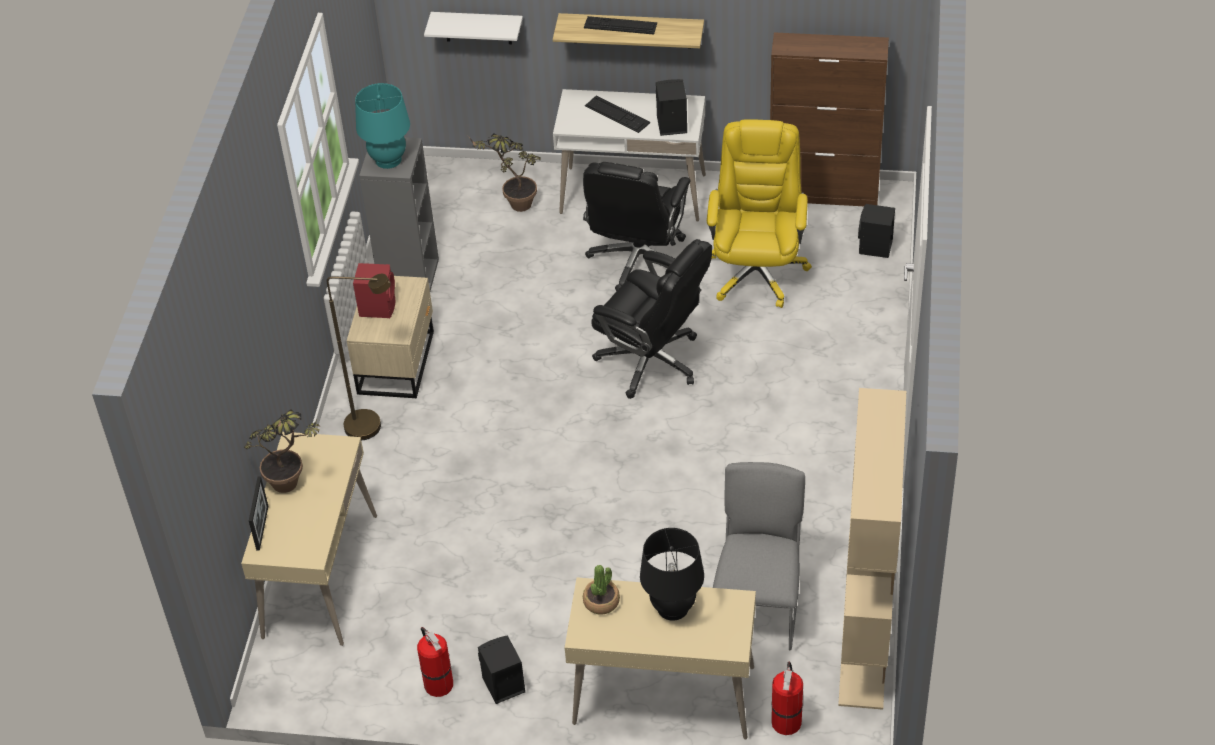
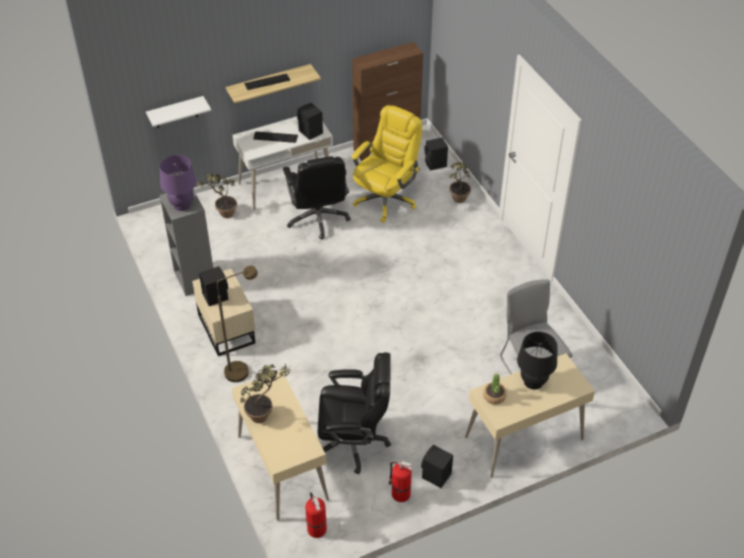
camera: 35 degrees left, 0 degrees up
picture frame [249,476,268,551] -> none
red speaker [353,263,395,318] -> black speaker [199,266,228,306]
turquoise table lamp [355,83,410,169] -> purple table lamp [160,155,197,211]
black office chair [591,239,712,399] -> black office chair moved to [318,352,391,474]
yellow office chair [707,119,812,308] -> yellow office chair turned 60 degrees clockwise [352,105,422,223]
fire extinguisher [771,662,803,735] -> fire extinguisher moved to [305,492,327,538]
beige bookcase [838,388,906,710] -> none
none -> potted plant [449,162,471,203]

